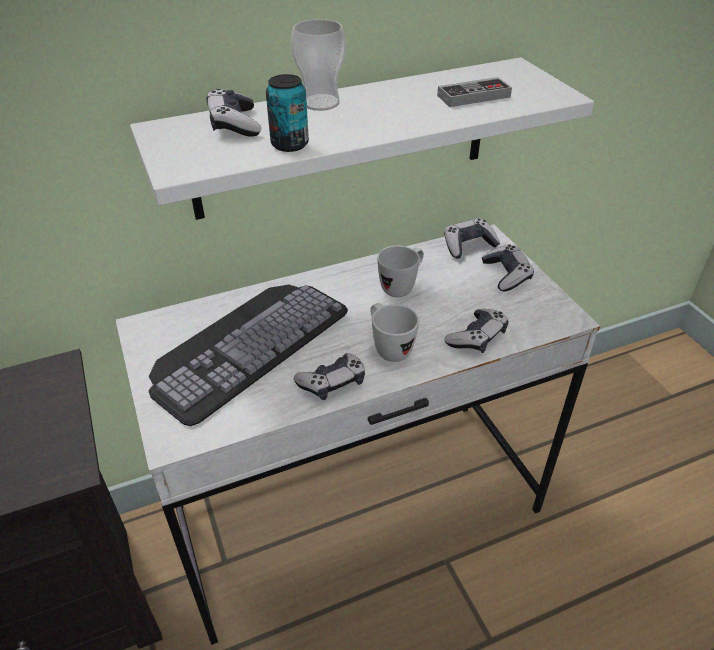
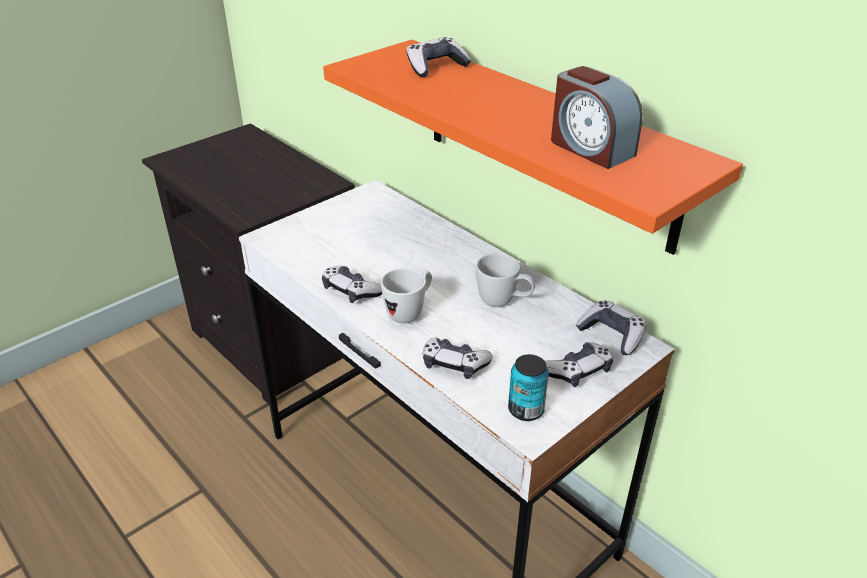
camera: 70 degrees right, 5 degrees down
white shelf [130,57,594,220] -> orange shelf [323,40,743,255]
keyboard [148,284,348,426] -> none
can [266,74,309,152] -> can moved to [508,354,549,421]
cup [291,19,346,111] -> none
game controller [437,77,512,107] -> alarm clock [551,66,643,169]

